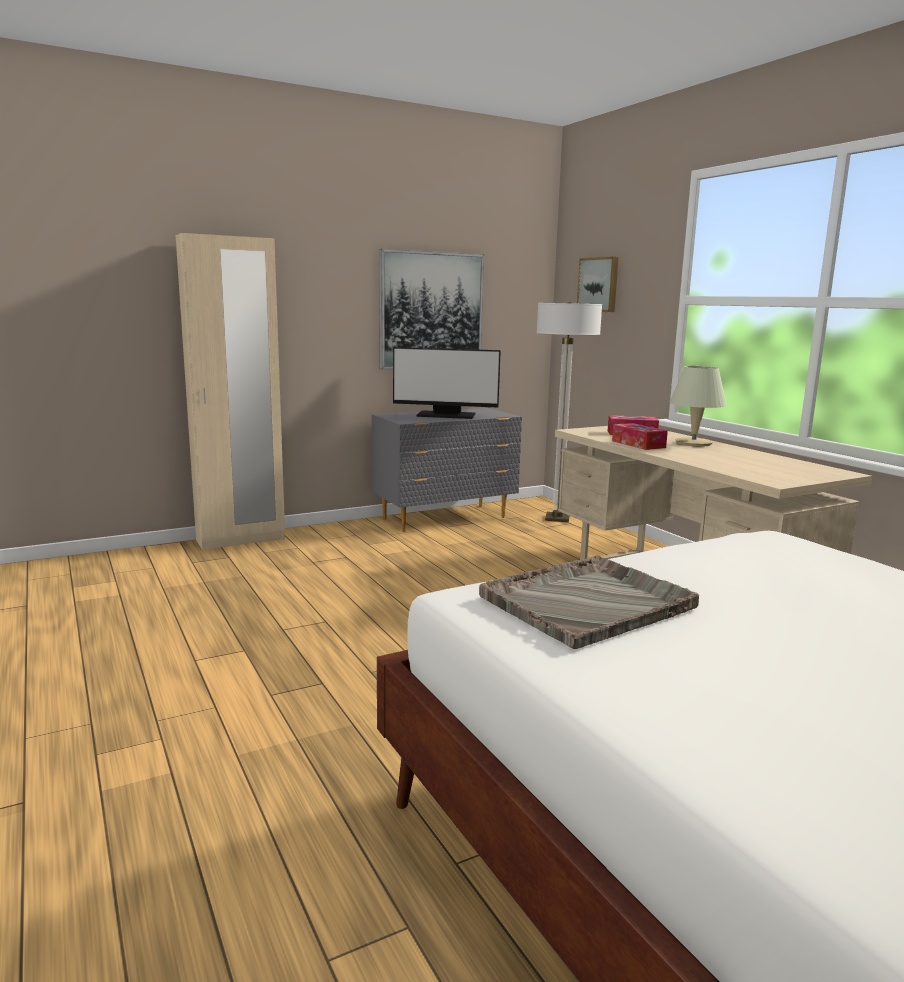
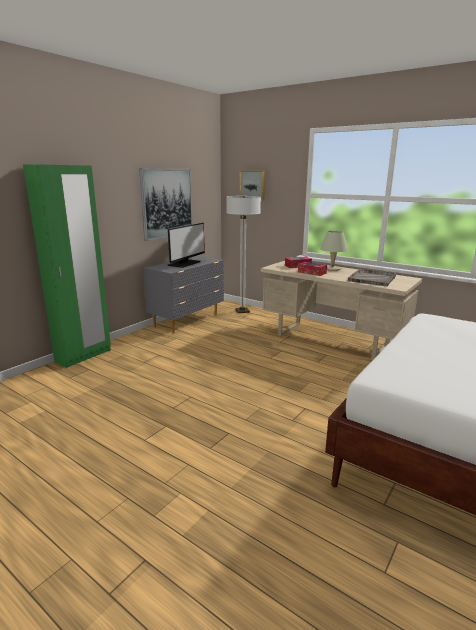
camera: 25 degrees left, 5 degrees up
beige wardrobe [176,233,285,550] -> green wardrobe [23,164,111,368]
monitor [393,347,501,419] -> monitor turned 45 degrees counterclockwise [167,223,205,268]
grey tray [479,555,699,649] -> grey tray moved to [348,269,396,286]

